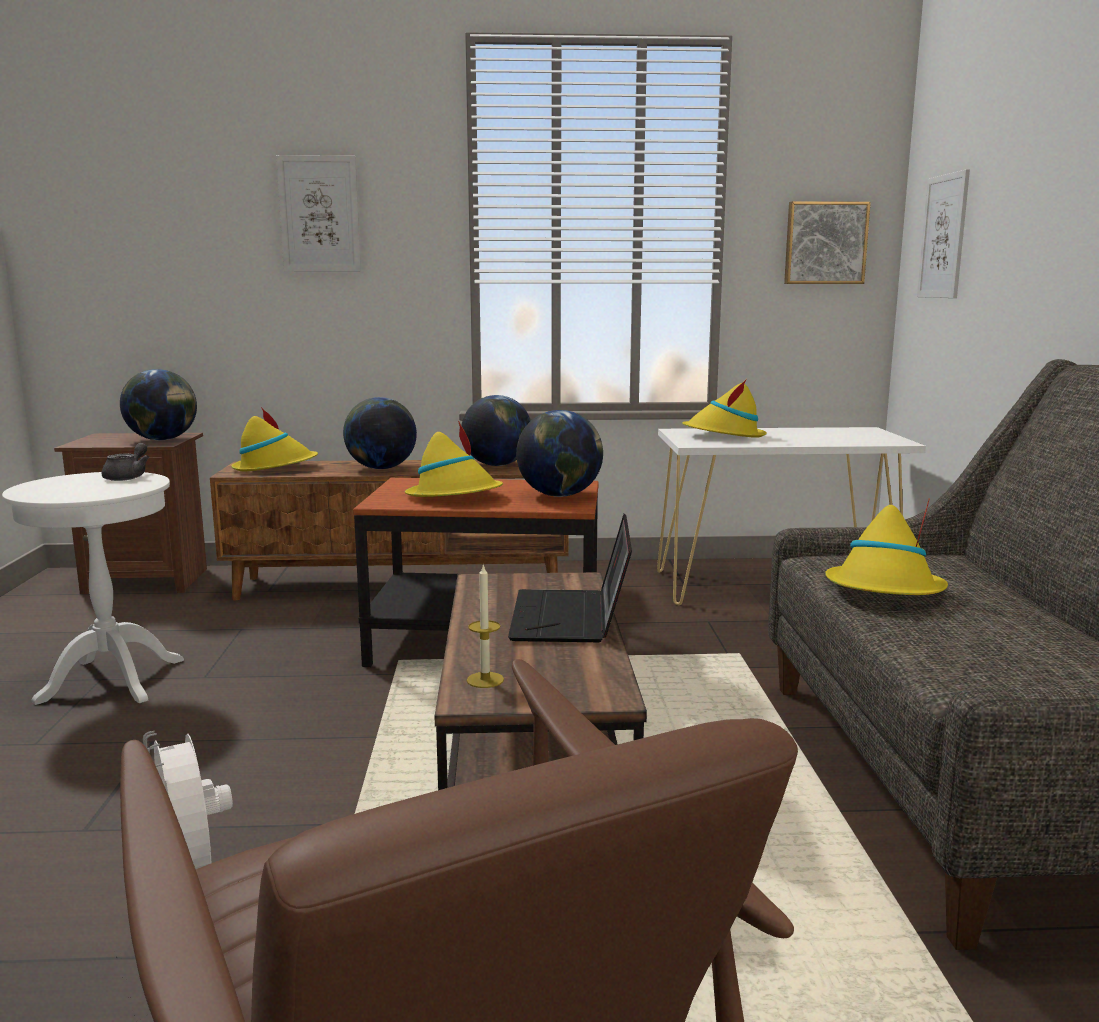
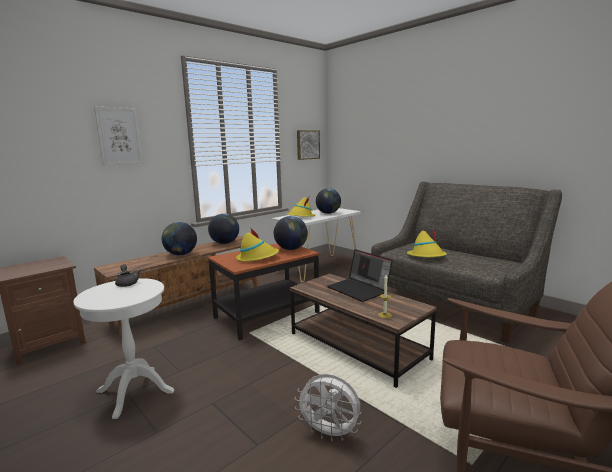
camera: 40 degrees left, 0 degrees up
globe [120,369,197,440] -> globe moved to [316,188,341,214]
yellow hat [231,407,318,471] -> none
picture [917,169,970,298] -> none

